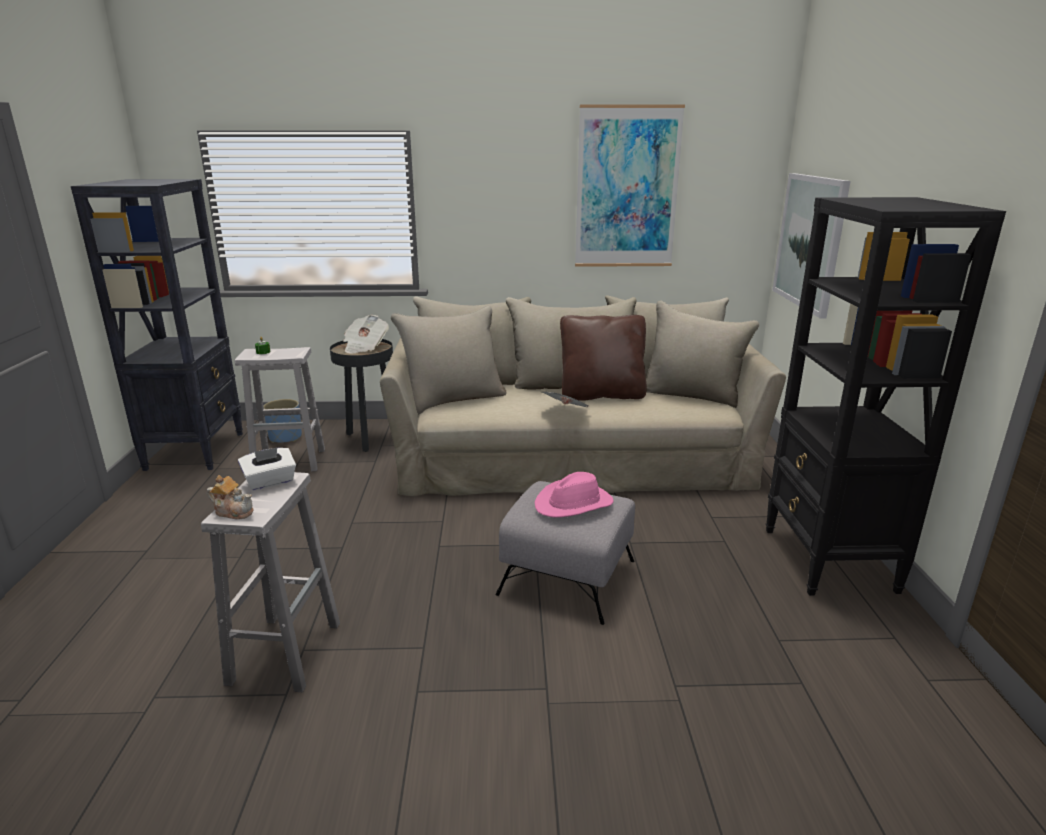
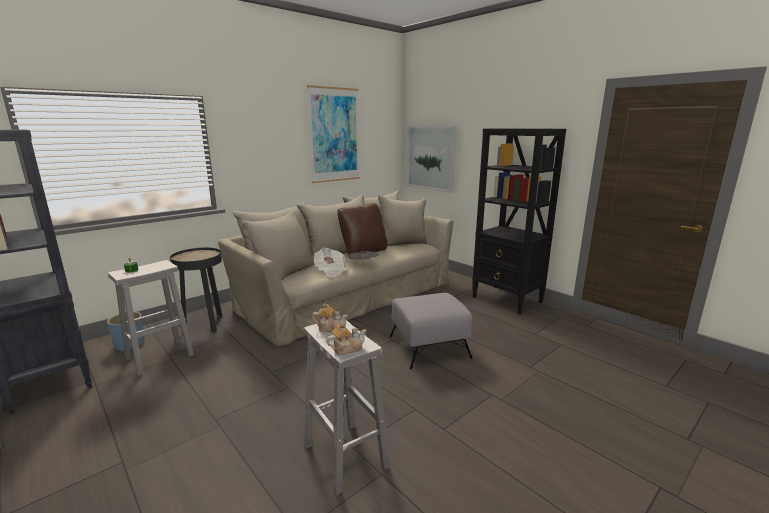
camera: 40 degrees left, 5 degrees down
white tissue box [238,448,296,491] -> teapot [312,303,348,332]
newspaper [343,315,389,354] -> newspaper moved to [314,248,347,277]
pink hat [534,472,614,518] -> none

